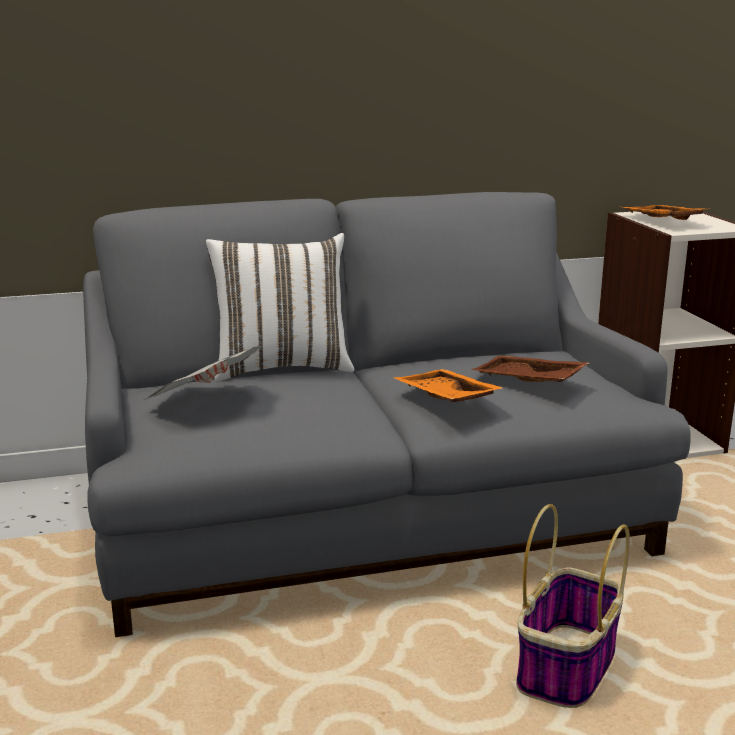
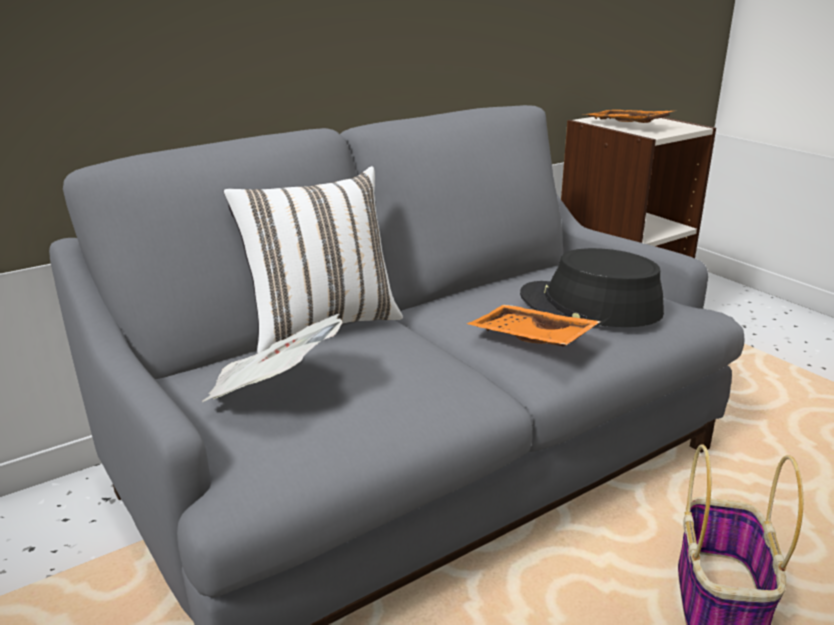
camera: 20 degrees left, 5 degrees up
brown tray [471,356,589,382] -> black hat [520,248,664,327]

